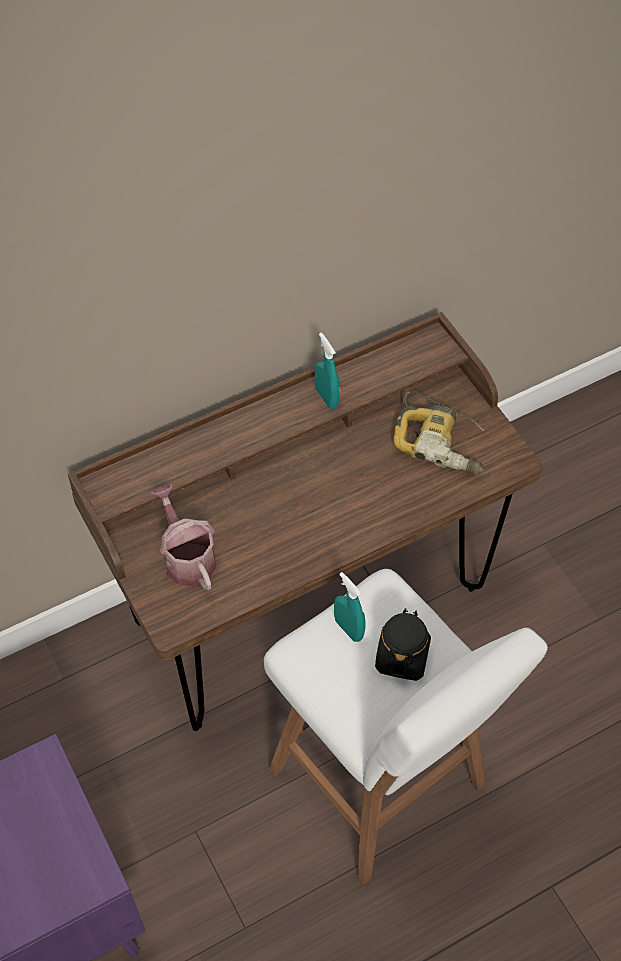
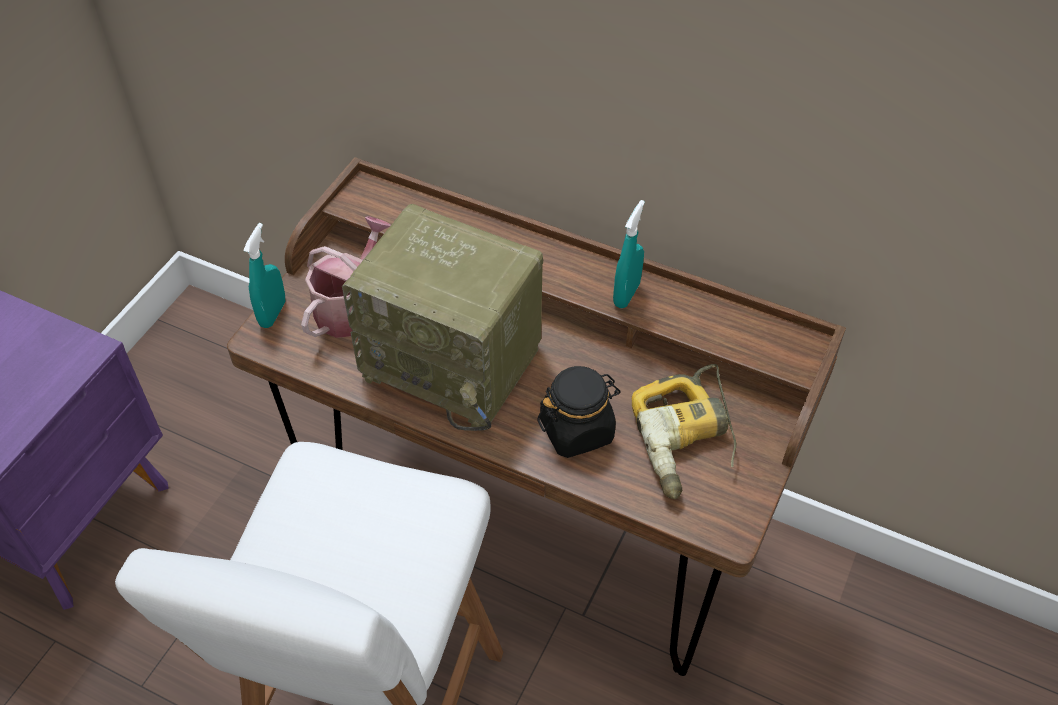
camera: 55 degrees right, 5 degrees down
turquoise spray bottle [334,572,365,642] -> turquoise spray bottle moved to [243,223,285,328]
black jar [375,608,431,681] -> black jar moved to [537,366,621,458]
none -> radio [342,204,543,431]

